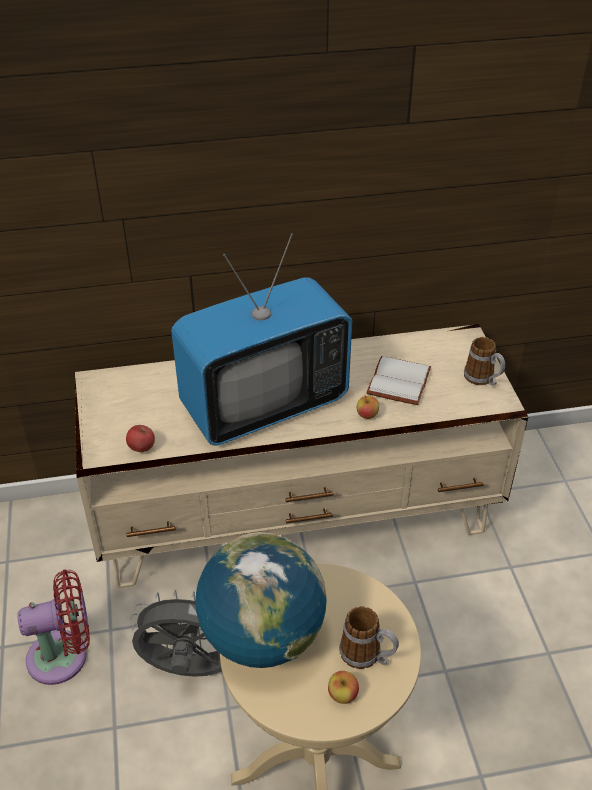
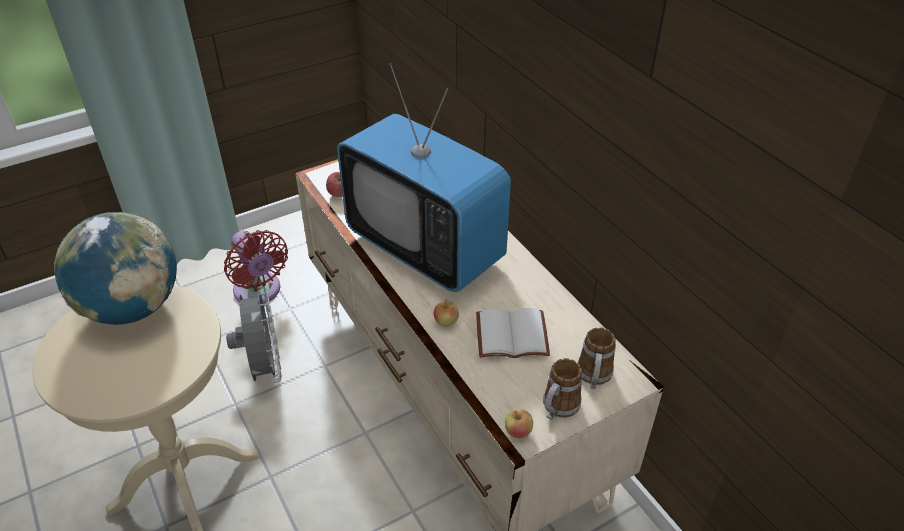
camera: 70 degrees right, 0 degrees up
apple [328,671,359,704] -> apple moved to [505,409,533,438]
mug [339,606,399,669] -> mug moved to [578,327,616,389]

